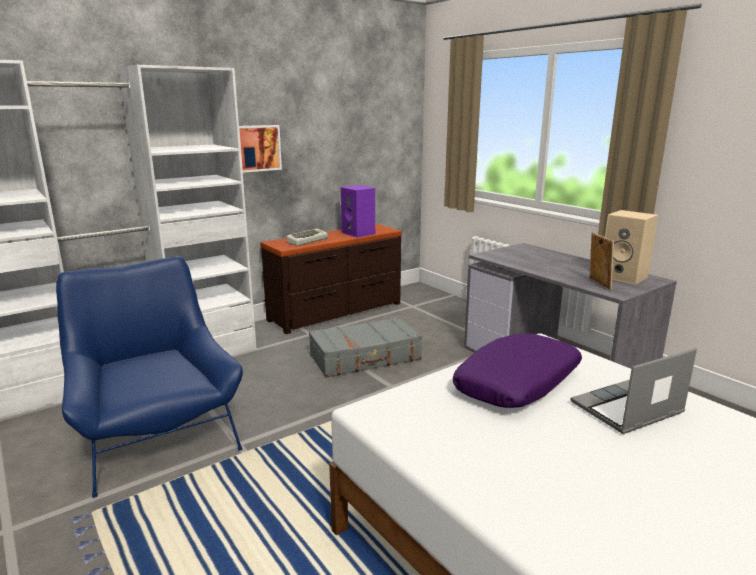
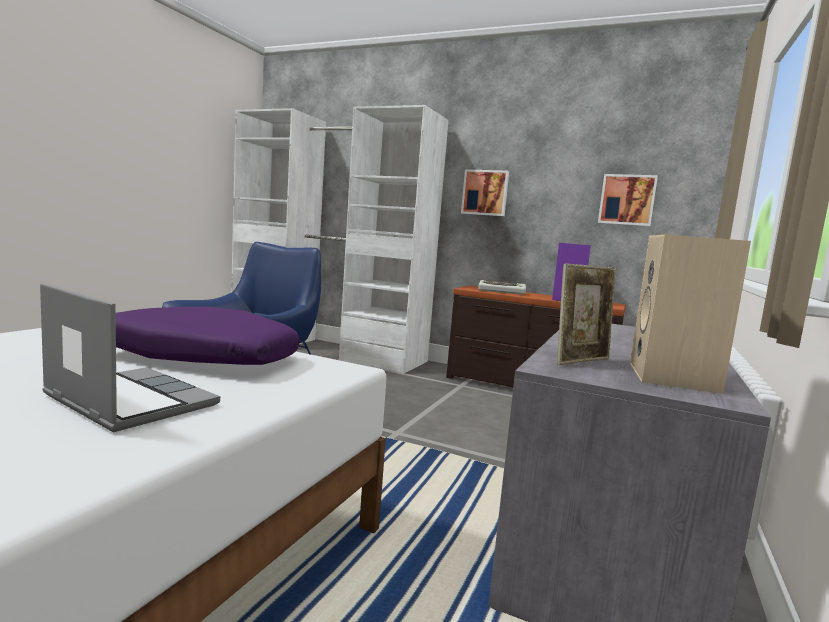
camera: 60 degrees right, 10 degrees down
grey suitcase [309,317,422,378] -> none
none -> picture [598,174,658,226]

